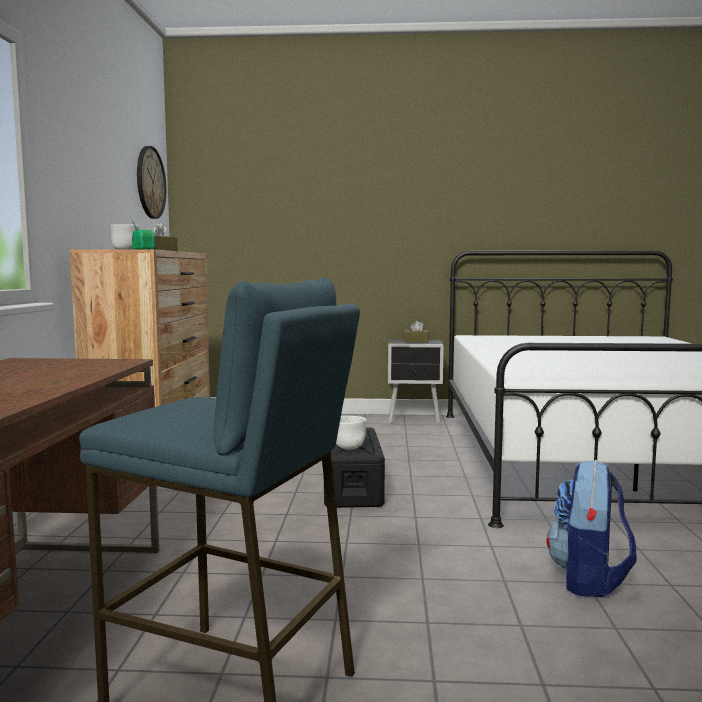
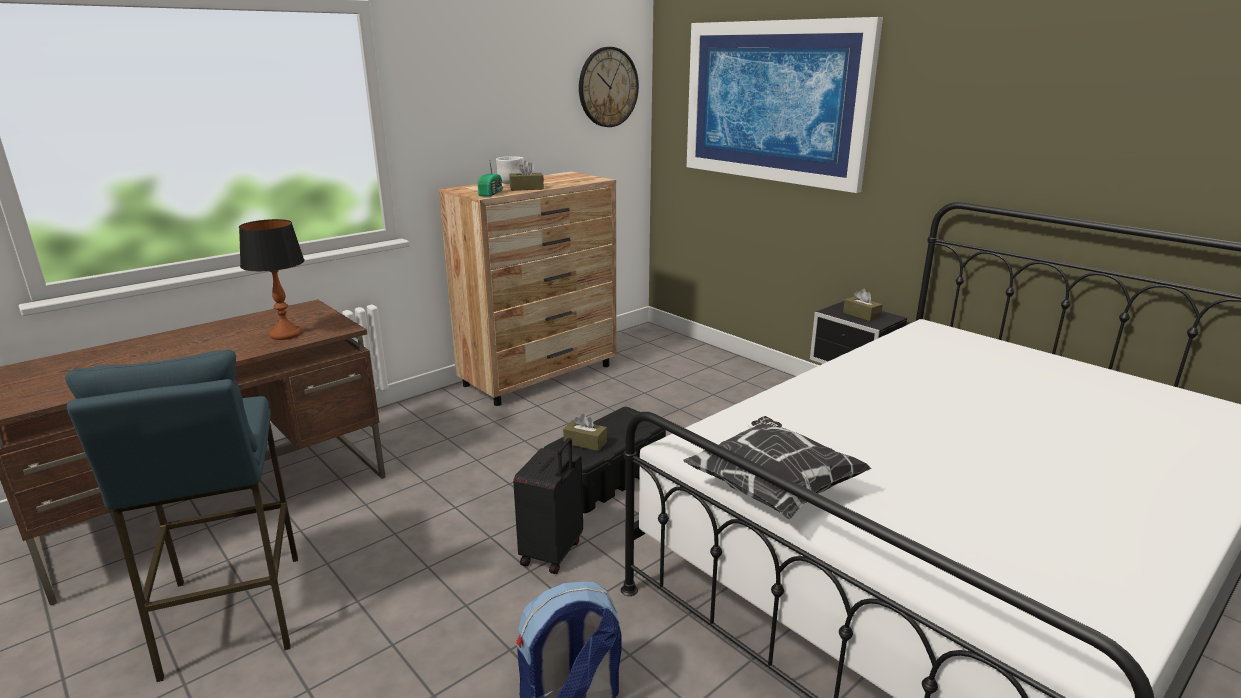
camera: 45 degrees right, 15 degrees up
white bowl [336,416,366,450] -> brown tissue box [563,414,607,451]
none -> table lamp [239,219,305,340]
none -> black suitcase [513,438,583,574]
none -> pillow [683,416,871,519]
none -> picture [687,17,883,193]

